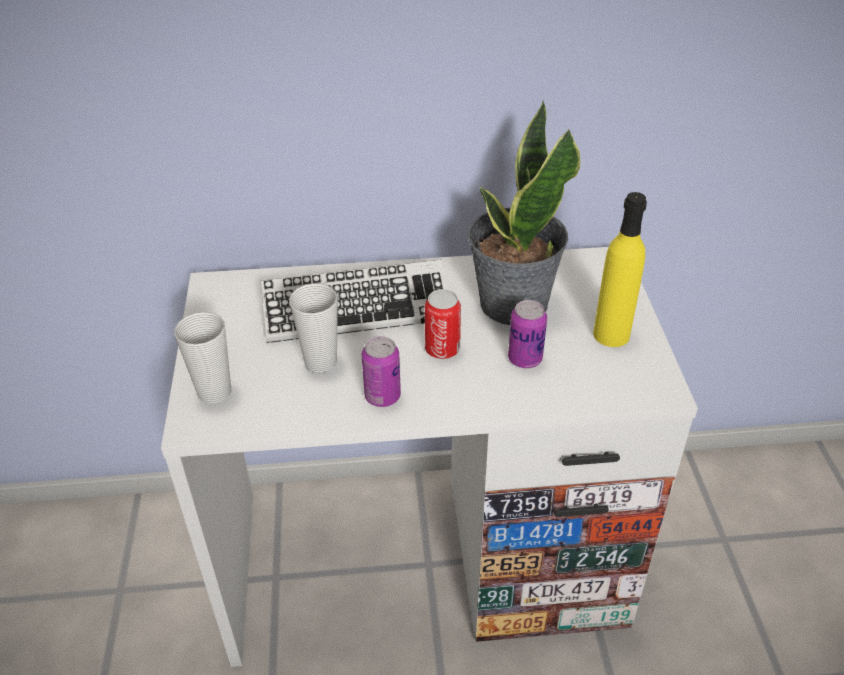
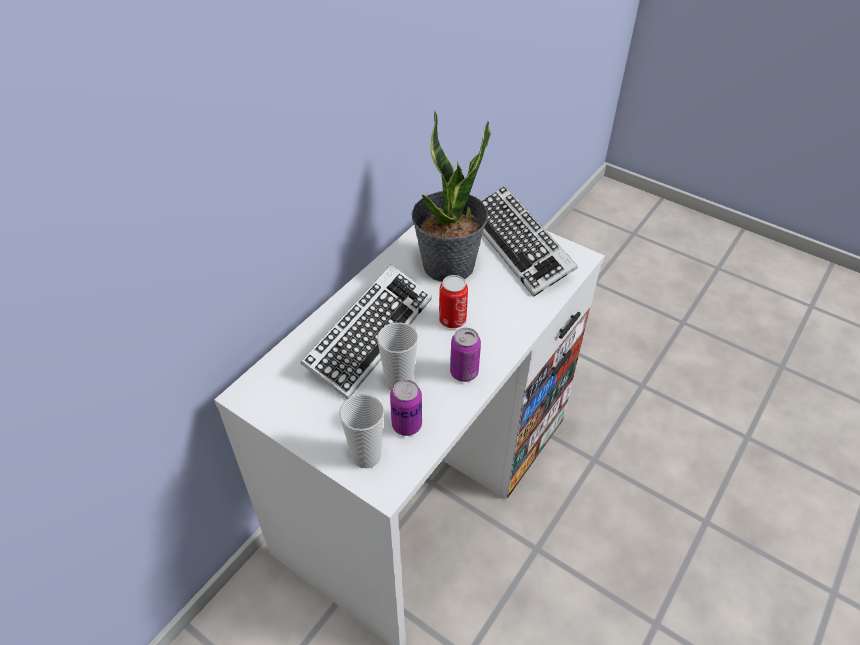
camera: 50 degrees left, 5 degrees up
can [508,300,547,368] -> can moved to [390,380,422,436]
yellow bottle [593,192,647,347] -> keyboard [481,186,578,297]

